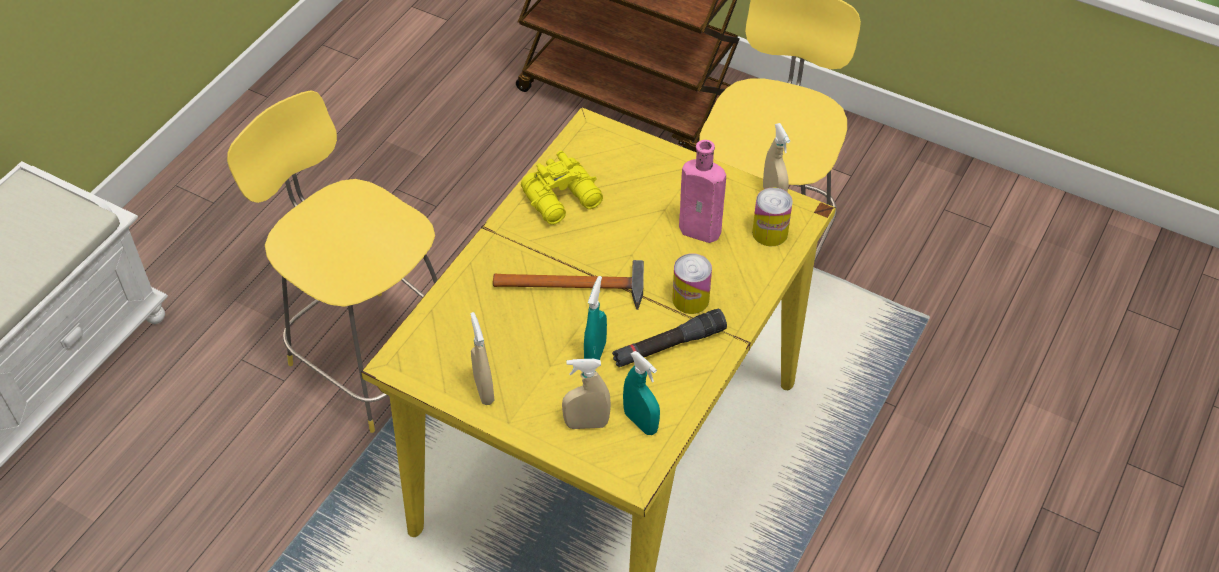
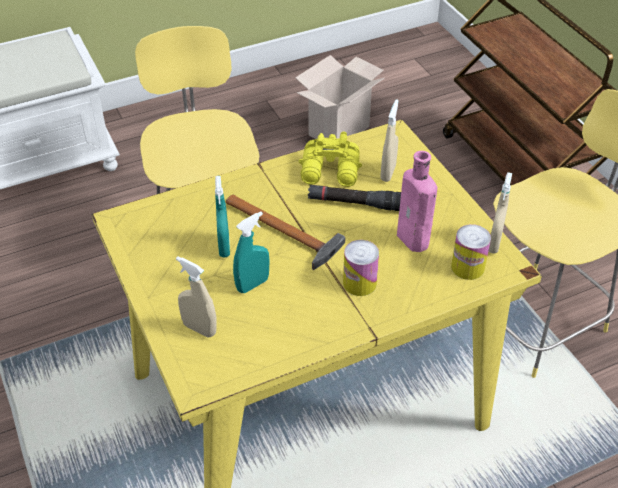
camera: 35 degrees right, 5 degrees down
beige spray bottle [470,312,495,405] -> beige spray bottle moved to [381,99,399,182]
black flashlight [612,309,727,367] -> black flashlight moved to [308,185,401,211]
turquoise spray bottle [623,351,660,435] -> turquoise spray bottle moved to [215,176,230,257]
none -> cardboard box [296,55,384,139]

